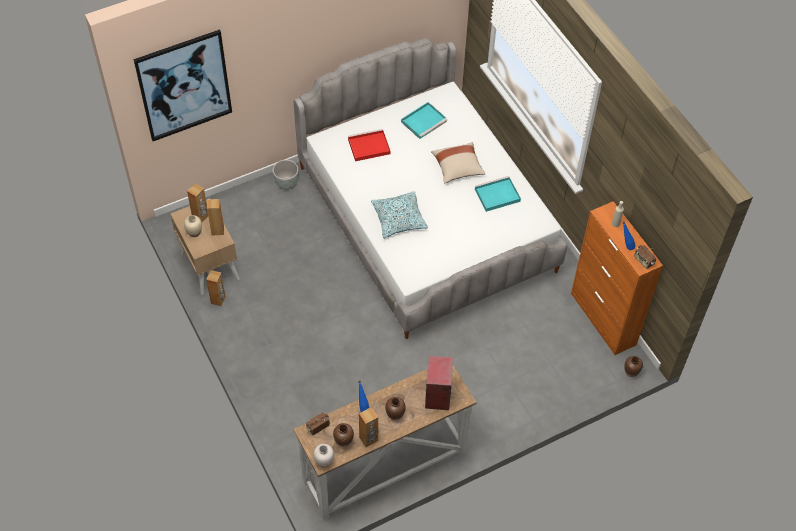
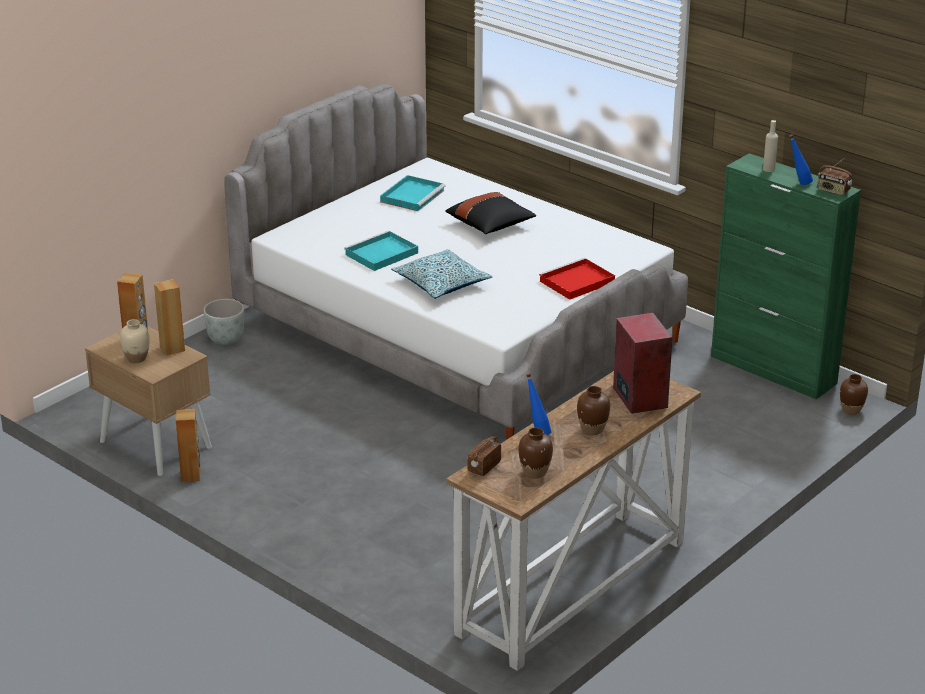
camera: 20 degrees left, 25 degrees down
picture [134,30,232,141] -> none
white vase [313,444,334,468] -> none
red tray [348,129,391,161] -> red tray moved to [539,258,615,300]
brown speaker [359,407,378,447] -> none
beige pillow [431,142,486,183] -> black pillow [445,192,536,234]
turquoise tray [475,176,521,212] -> turquoise tray moved to [344,231,418,271]
orange cabinet [571,201,663,355] -> green cabinet [711,153,861,399]

